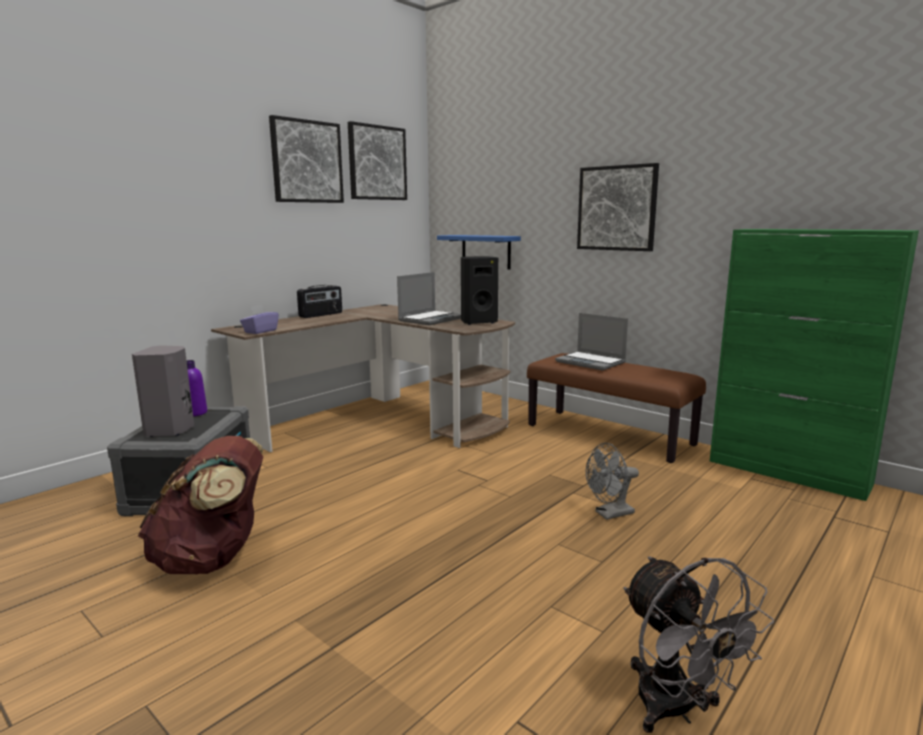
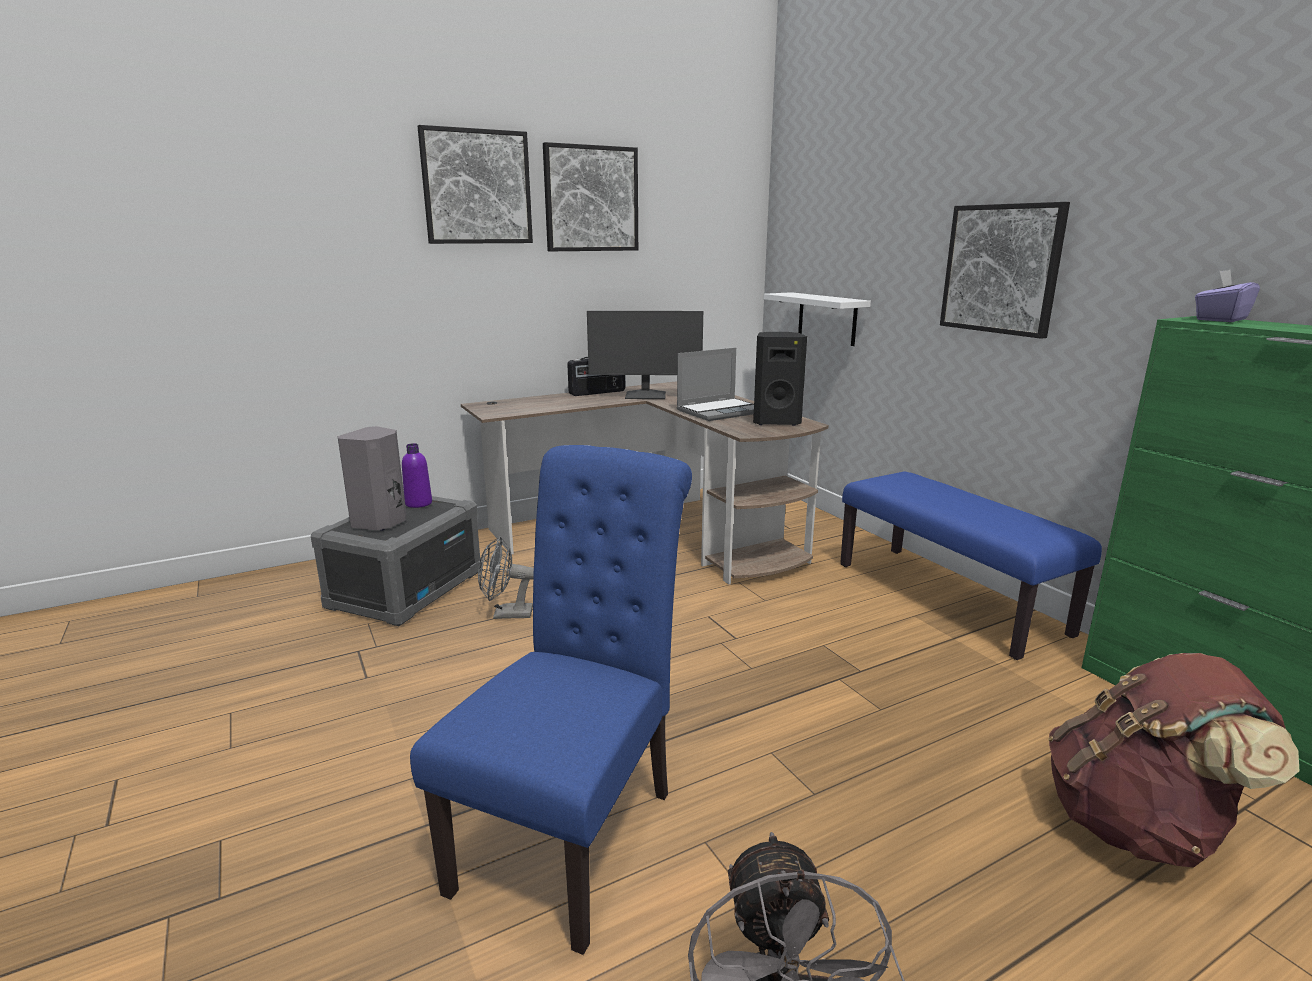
camera: 20 degrees right, 5 degrees up
brown backpack [138,436,263,574] -> brown backpack moved to [1048,653,1300,867]
purple tissue box [240,305,279,334] -> purple tissue box moved to [1195,270,1260,322]
picture [348,121,407,200] -> picture moved to [418,125,533,244]
blue shelf [437,235,521,270] -> white shelf [764,292,871,346]
brown bench [527,353,706,463] -> blue bench [840,471,1102,660]
laptop [555,313,628,371] -> none
grey fan [586,443,639,520] -> grey fan moved to [478,536,534,619]
none -> blue chair [410,445,692,955]
none -> monitor [587,311,703,399]

